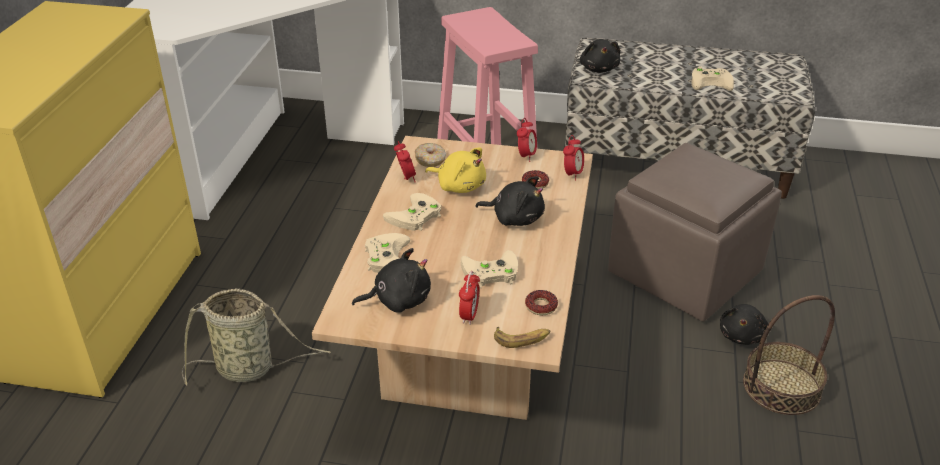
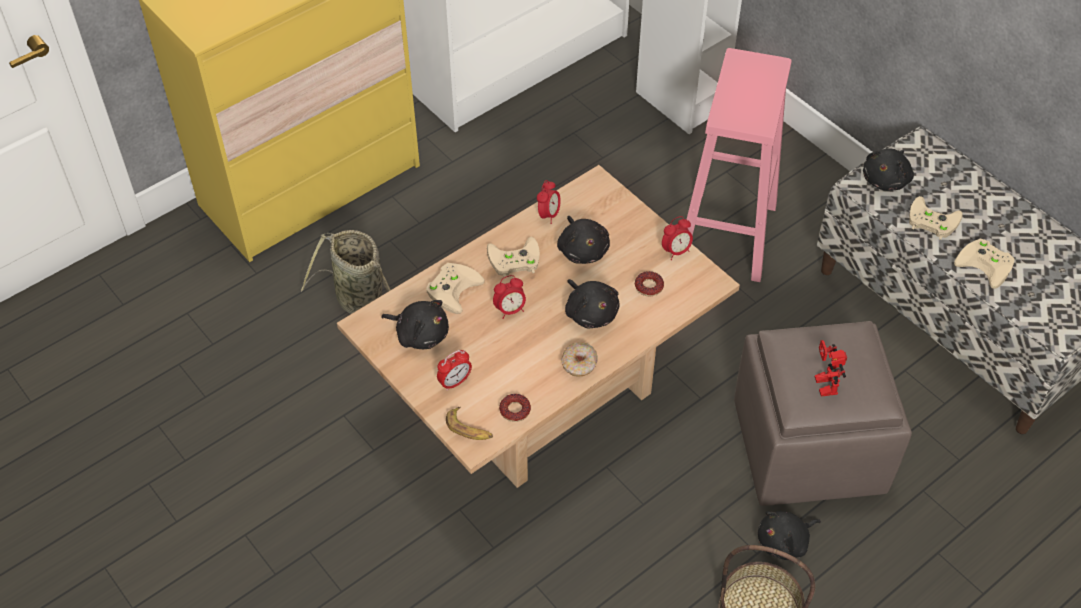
camera: 40 degrees right, 15 degrees up
donut [415,143,446,167] -> donut moved to [561,342,597,377]
yellow plush toy [425,147,486,193] -> black plush toy [557,216,610,264]
beige game controller [461,250,518,288] -> beige game controller moved to [909,196,963,240]
alarm clock [563,135,584,181] -> alarm clock moved to [493,275,526,319]
none -> toy robot [815,340,847,397]

